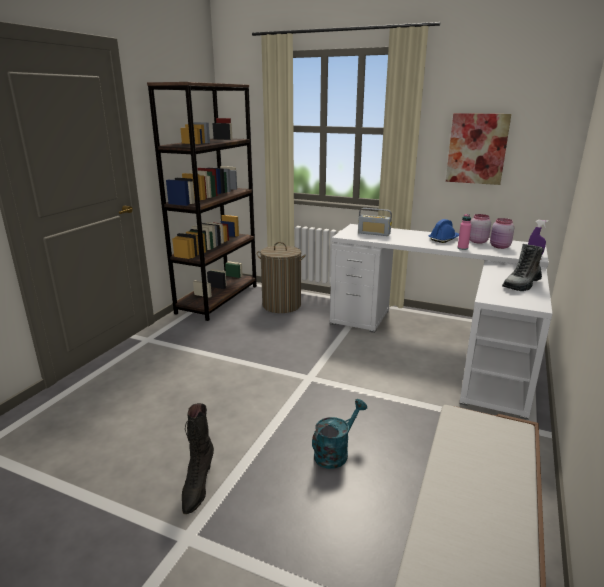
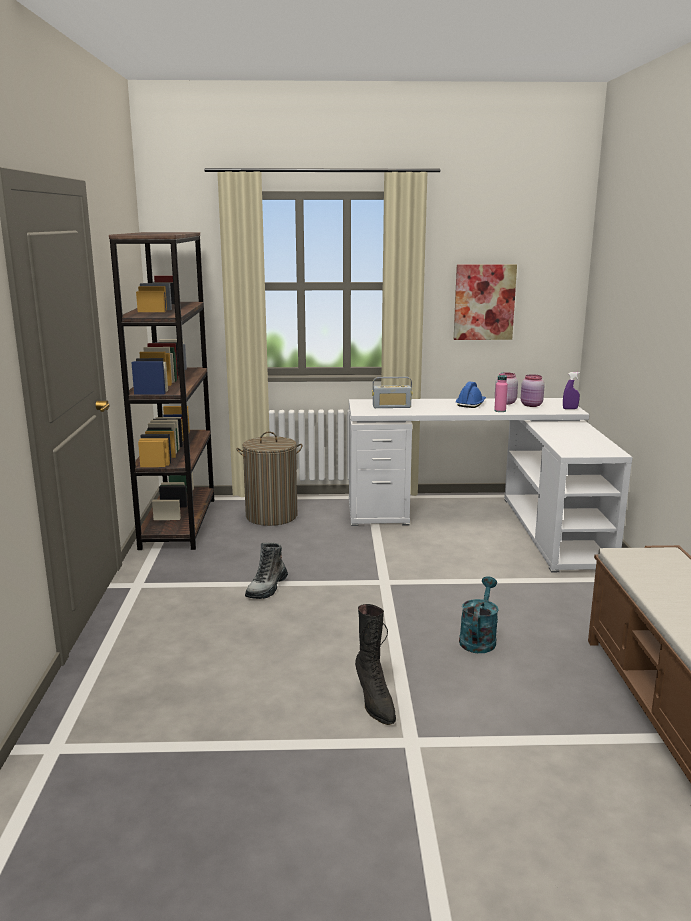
camera: 25 degrees left, 5 degrees down
boot [502,244,544,291] -> boot moved to [245,542,288,599]

